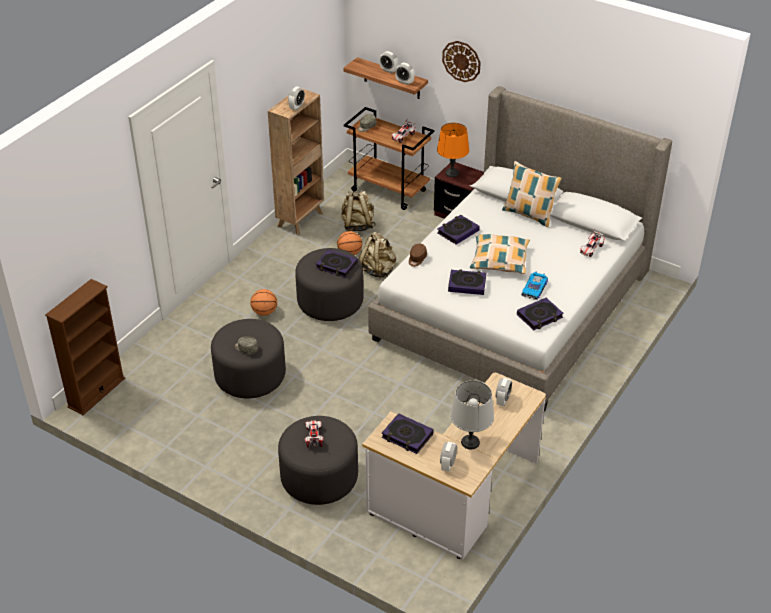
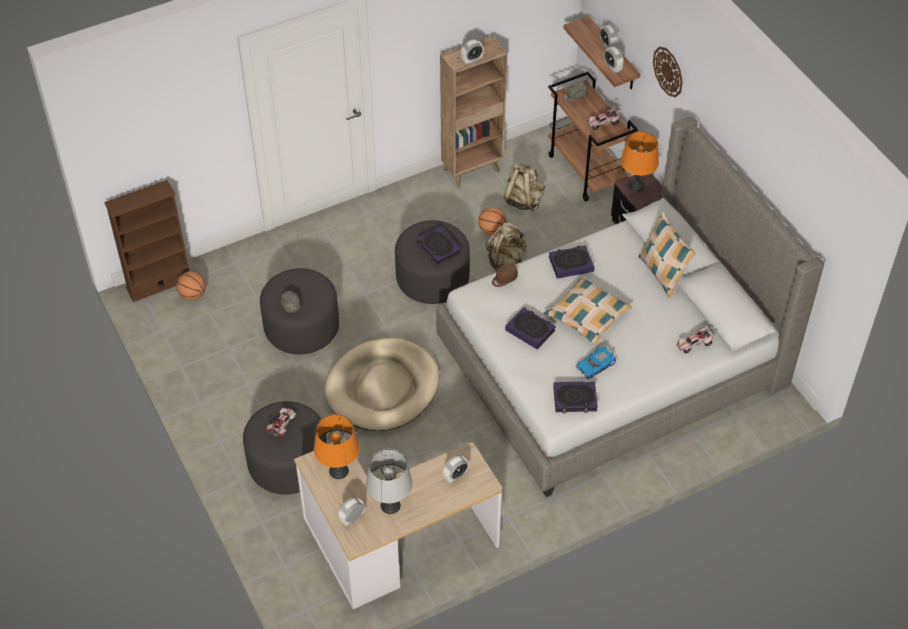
camera: 30 degrees right, 10 degrees up
basketball [250,289,277,316] -> basketball moved to [176,271,206,300]
book [382,413,433,454] -> orange table lamp [314,414,360,479]
none -> beige dog bed [325,338,440,431]

